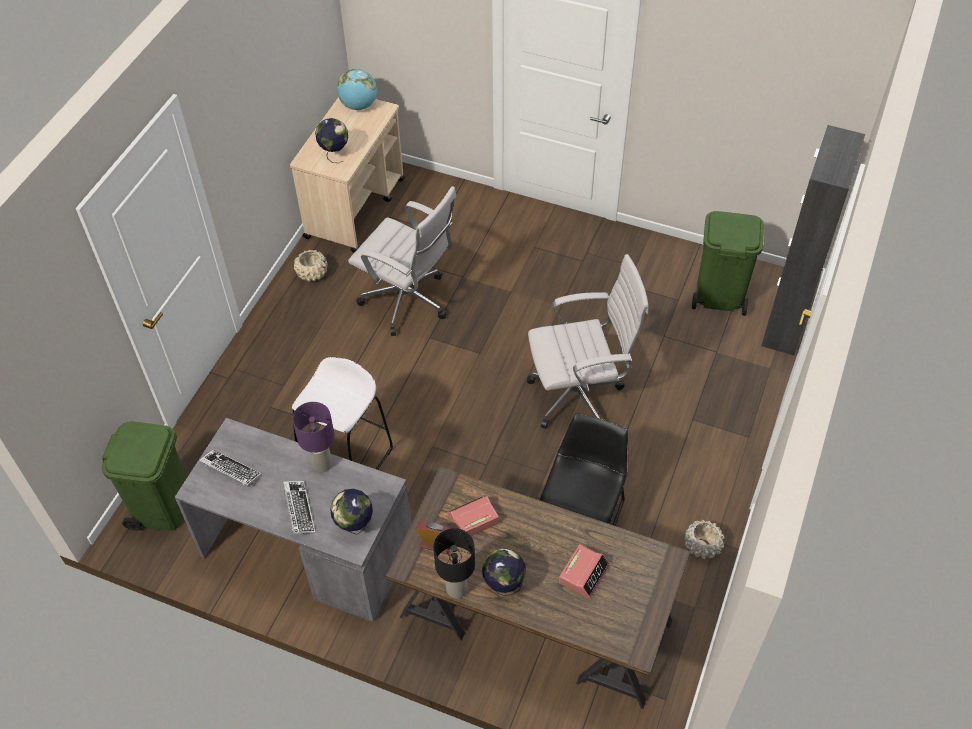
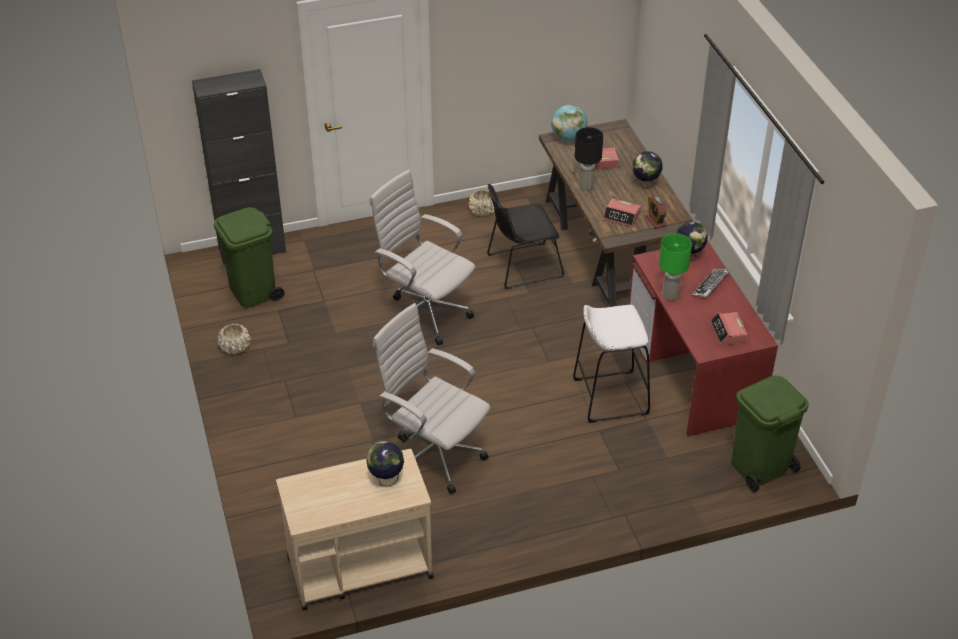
camera: 130 degrees left, 10 degrees down
grey desk [175,418,411,622] -> red desk [628,241,778,436]
keyboard [200,450,261,486] -> alarm clock [710,312,748,346]
purple table lamp [292,402,335,472] -> green table lamp [659,233,692,301]
beige planter [294,250,328,282] -> beige planter moved to [217,324,250,355]
globe [337,69,377,110] -> globe moved to [551,105,588,142]
white office chair [348,186,457,336] -> white office chair turned 45 degrees counterclockwise [373,303,490,494]
black table lamp [433,528,475,599] -> black table lamp moved to [574,127,603,191]

